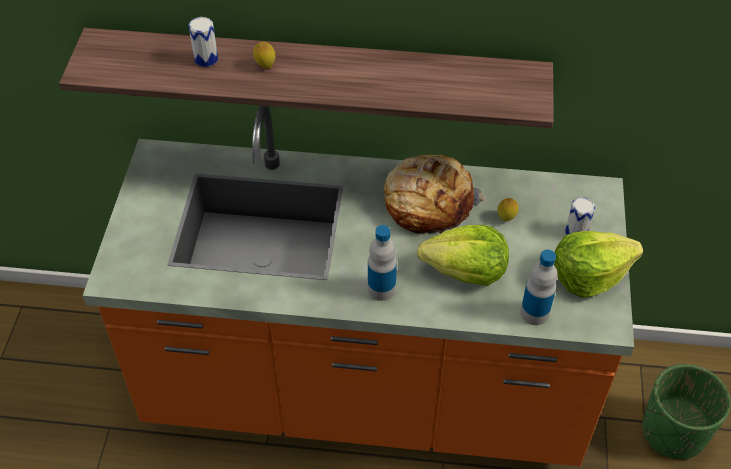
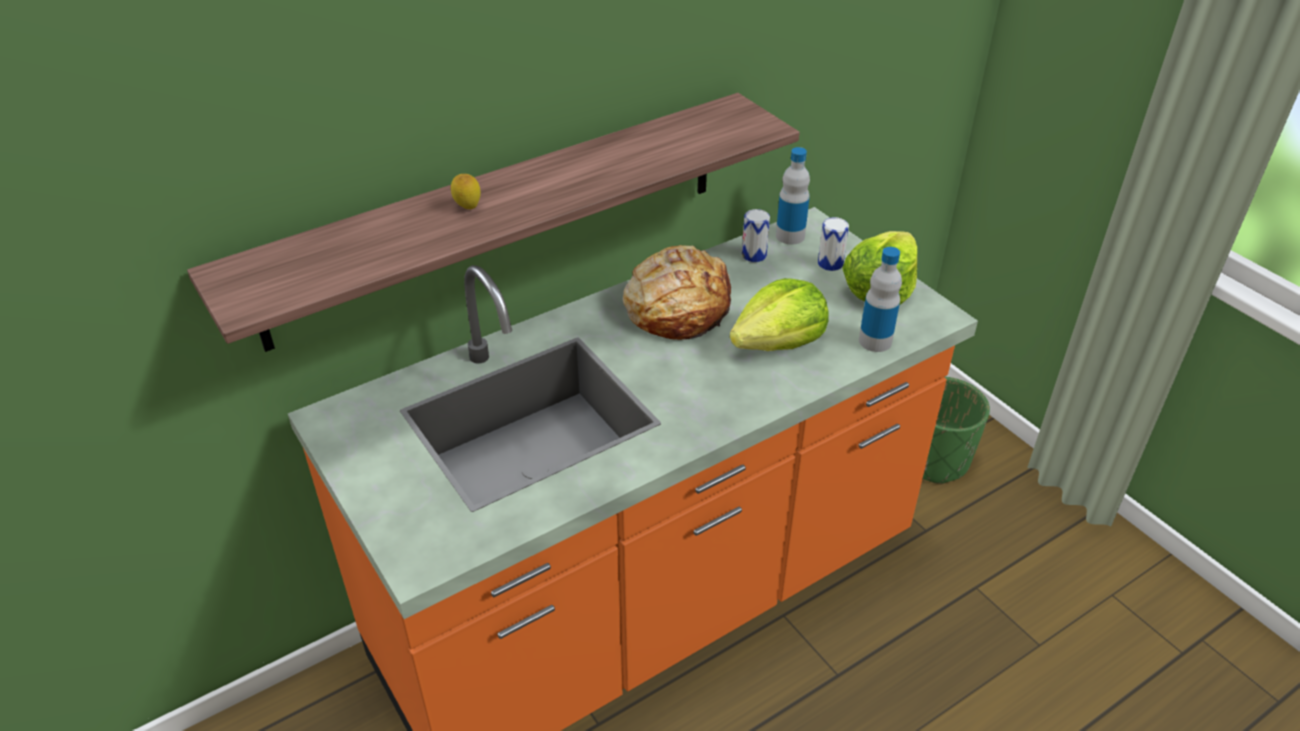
camera: 40 degrees left, 10 degrees down
can [188,17,218,67] -> can moved to [742,209,770,262]
bottle [368,225,397,301] -> bottle moved to [776,147,810,245]
lemon [497,198,519,221] -> none

